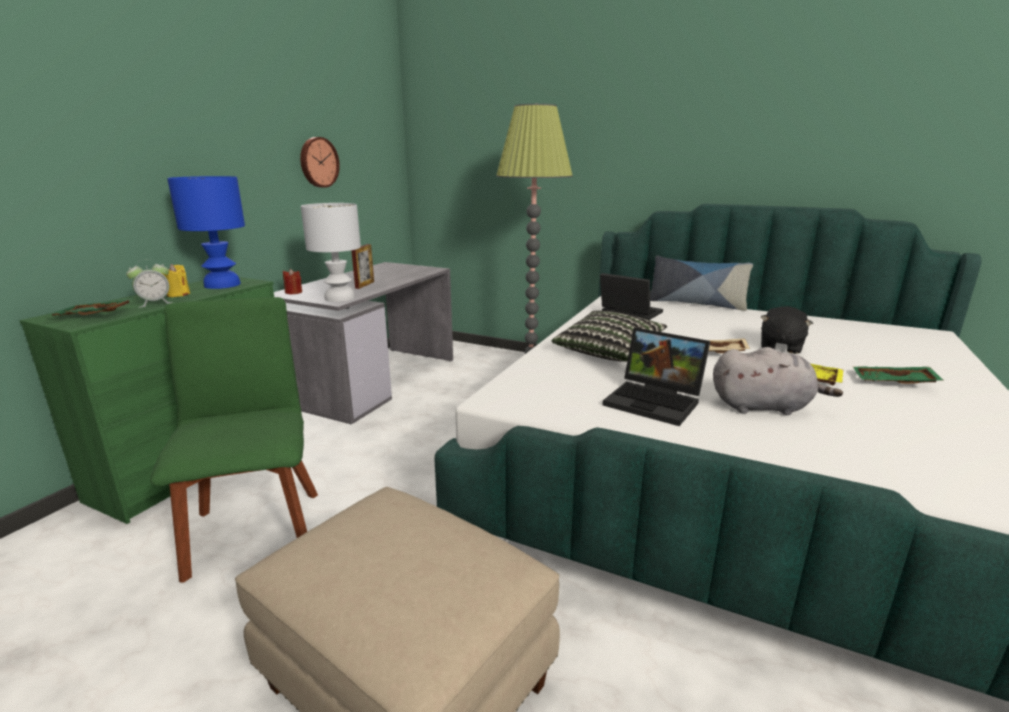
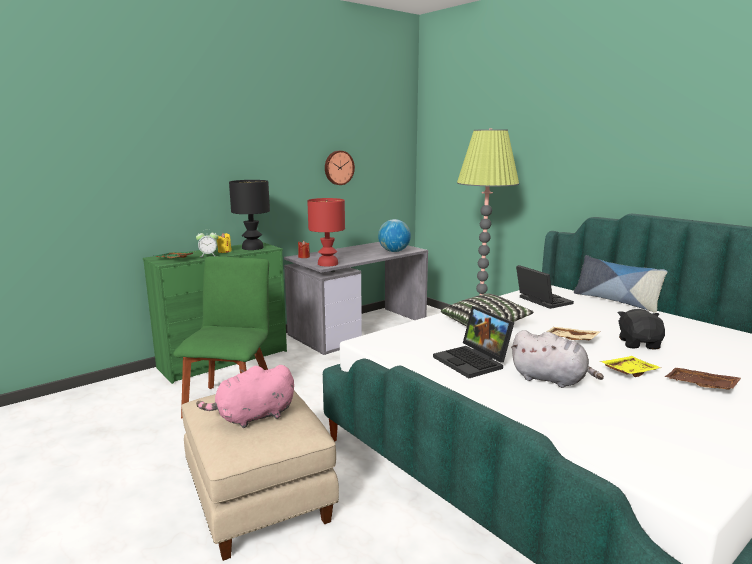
camera: 25 degrees right, 5 degrees down
blue table lamp [167,176,245,289] -> black table lamp [229,180,270,250]
white table lamp [301,203,361,302] -> red table lamp [307,198,345,267]
picture frame [351,244,374,289] -> none
black plush toy [761,306,813,354] -> black plush toy turned 135 degrees clockwise [618,309,665,350]
green tray [853,367,944,384] -> brown tray [665,368,741,390]
none -> pink plush toy [196,365,294,428]
none -> globe [378,219,411,252]

